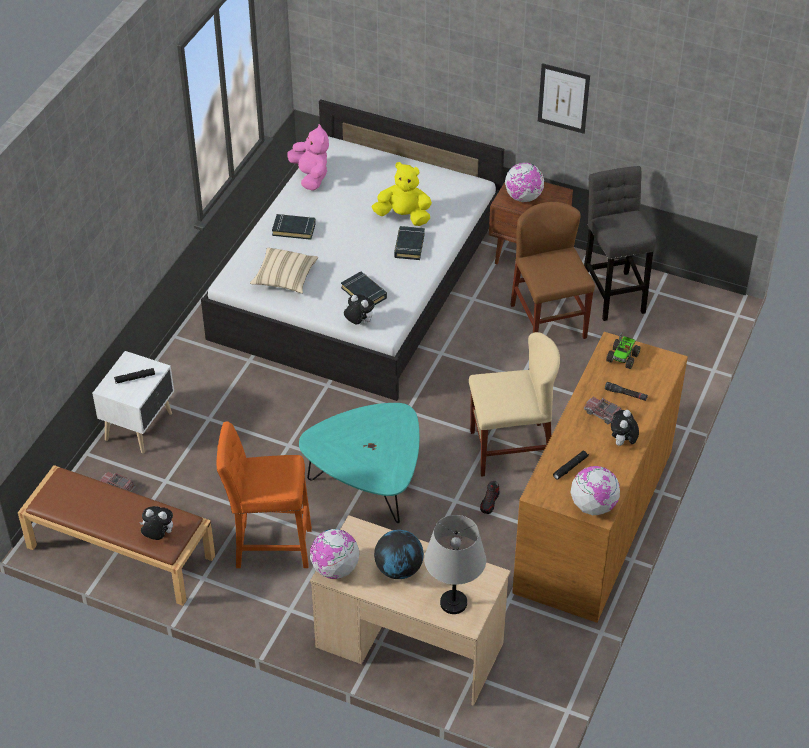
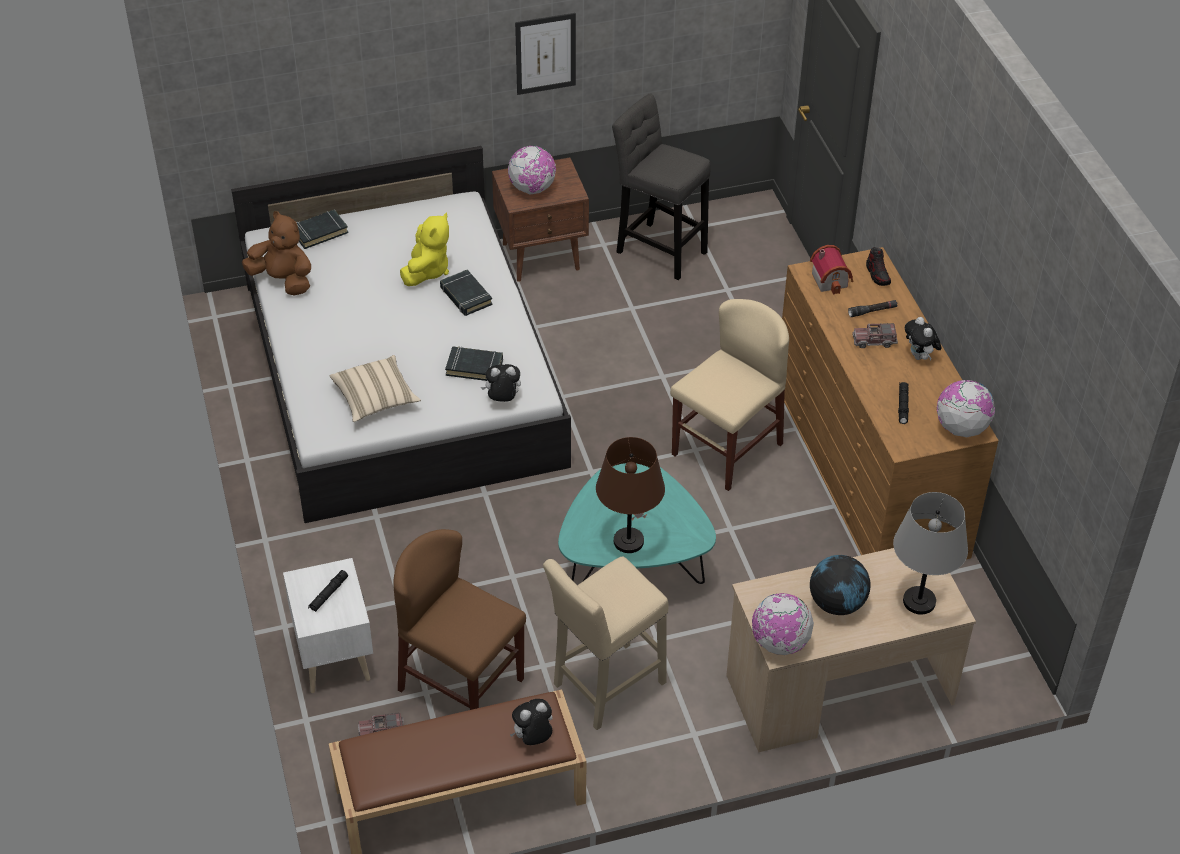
camera: 40 degrees left, 0 degrees up
orange stool [217,421,312,568] -> beige stool [543,556,669,730]
black book [272,214,316,240] -> black book moved to [297,209,348,249]
pink plush toy [287,124,329,191] -> brown plush toy [242,211,311,296]
yellow plush toy [372,162,432,226] -> yellow plush toy turned 135 degrees clockwise [400,213,449,286]
shoe [480,481,500,514] -> shoe moved to [866,247,891,286]
brown chair [510,202,595,339] -> brown chair moved to [393,529,526,710]
toy truck [606,332,641,369] -> toy house [810,245,853,295]
none -> brown table lamp [596,437,665,553]

